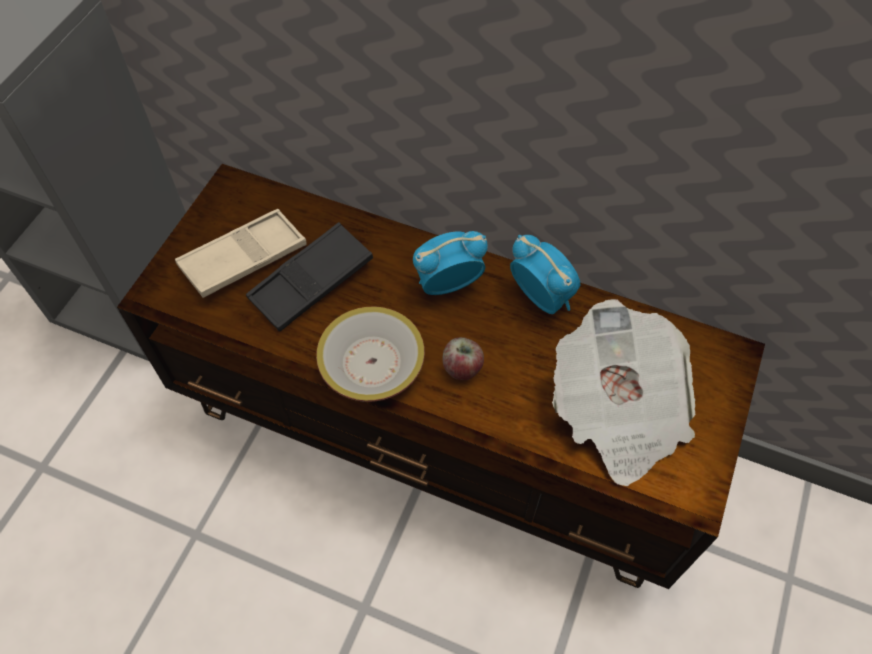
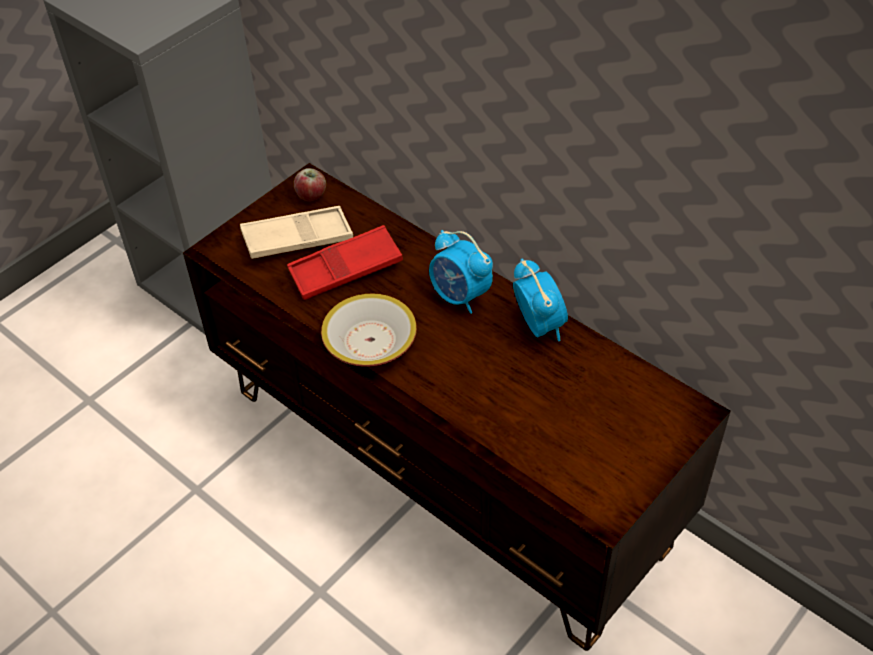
camera: 20 degrees right, 10 degrees down
black tray [246,222,373,332] -> red tray [287,225,403,300]
alarm clock [413,231,488,295] -> alarm clock turned 135 degrees counterclockwise [429,230,493,314]
apple [443,337,484,380] -> apple moved to [294,168,326,201]
newspaper [552,299,695,486] -> none

